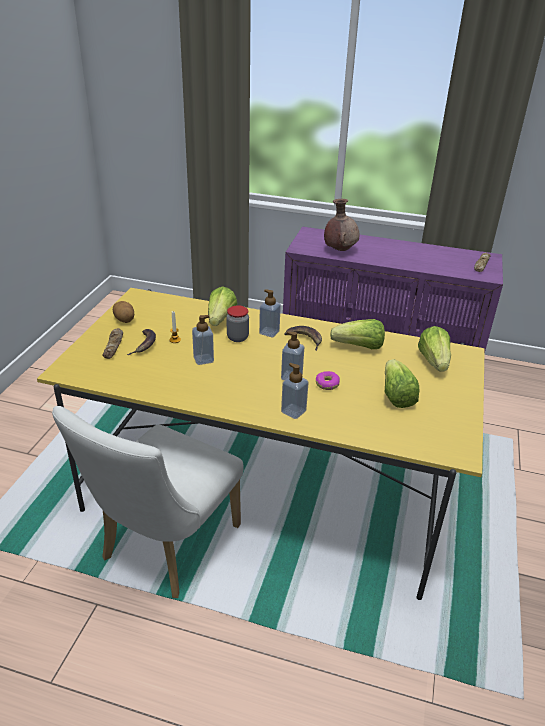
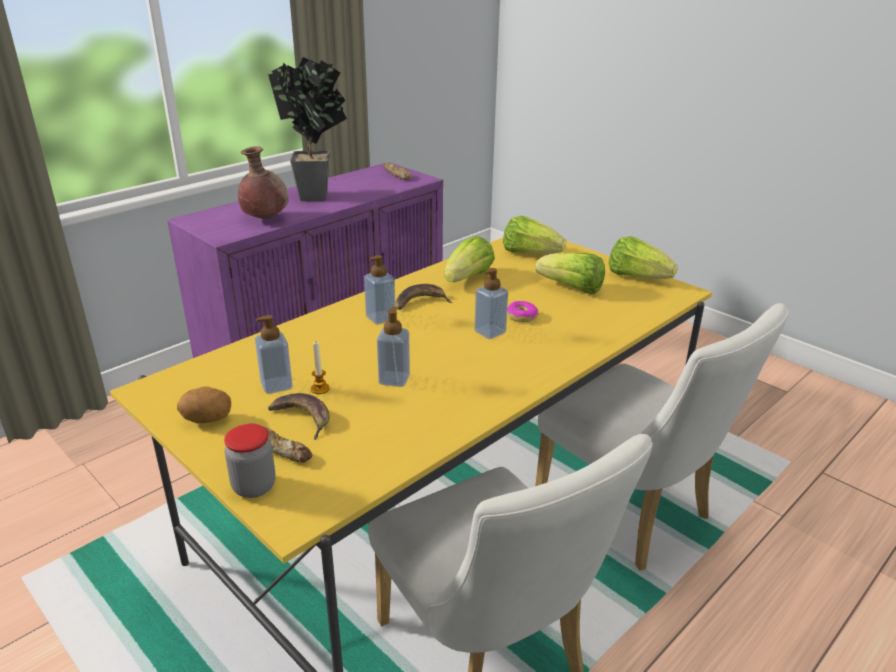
camera: 60 degrees left, 5 degrees down
lettuce [208,286,237,326] -> lettuce moved to [608,236,678,279]
jar [226,305,249,342] -> jar moved to [224,424,276,498]
soap dispenser [281,363,309,419] -> soap dispenser moved to [255,315,293,394]
none -> potted plant [268,57,347,201]
none -> white chair [535,303,788,570]

